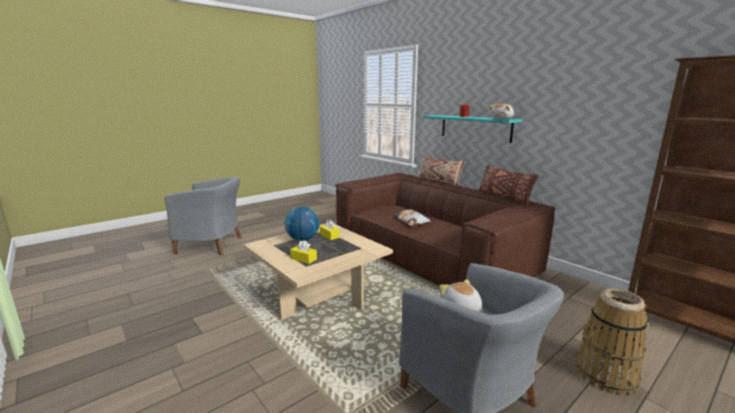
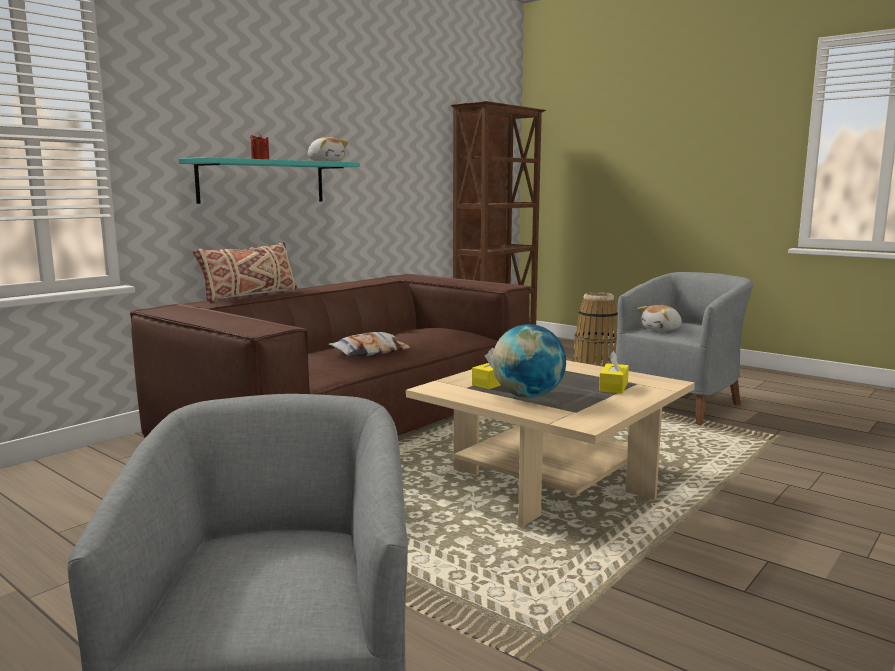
camera: 100 degrees left, 5 degrees down
brown pillow [479,165,539,205] -> none

